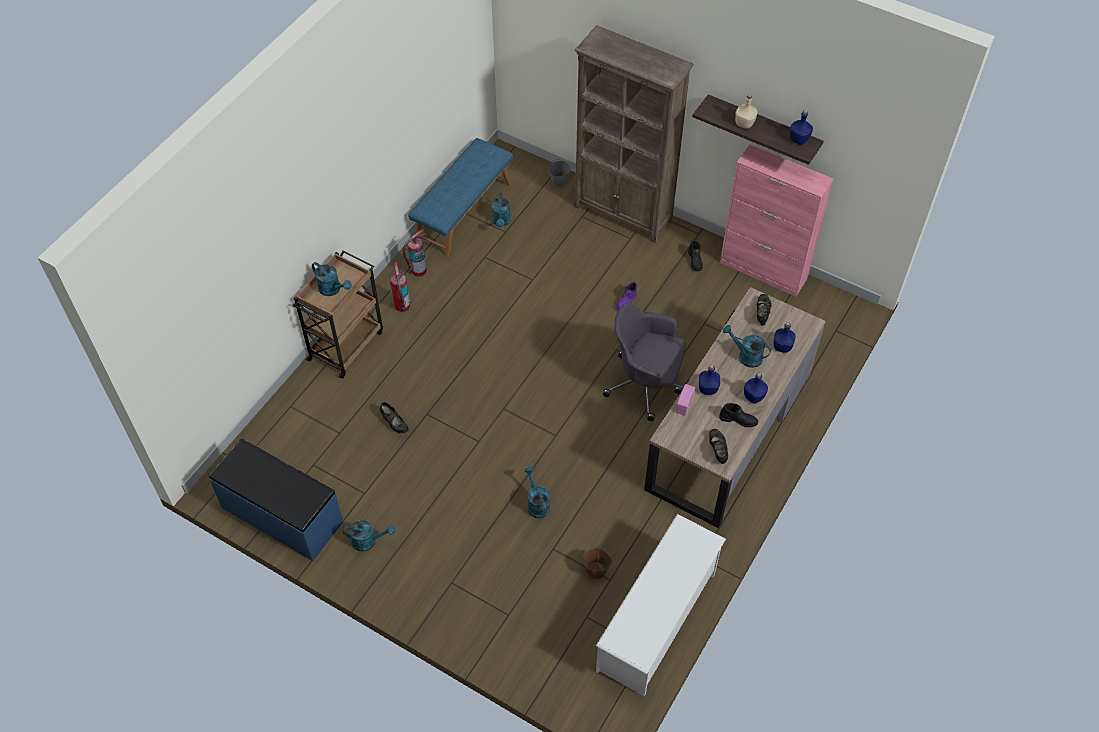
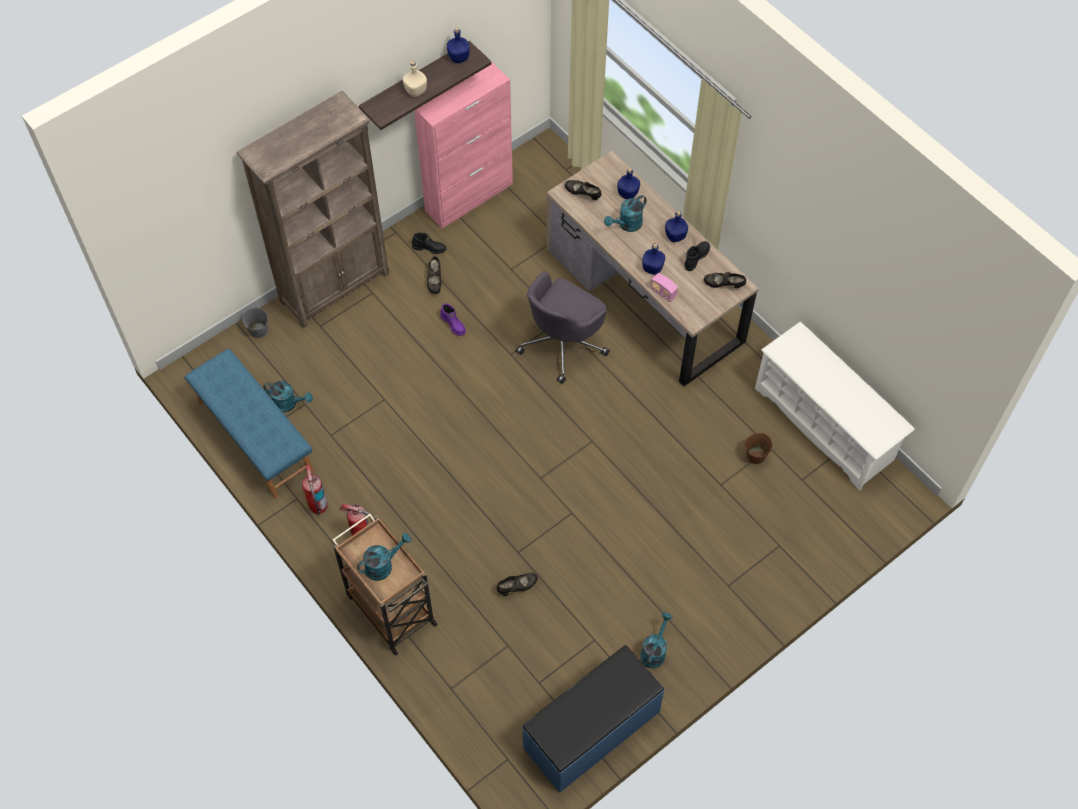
camera: 70 degrees left, 5 degrees up
turquoise watering can [524,467,550,519] -> none
none -> black shoe [427,256,441,294]

